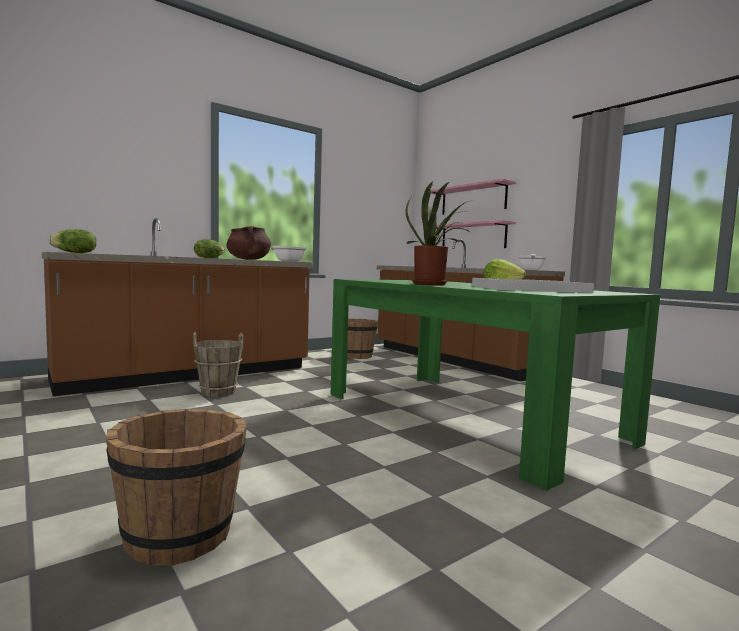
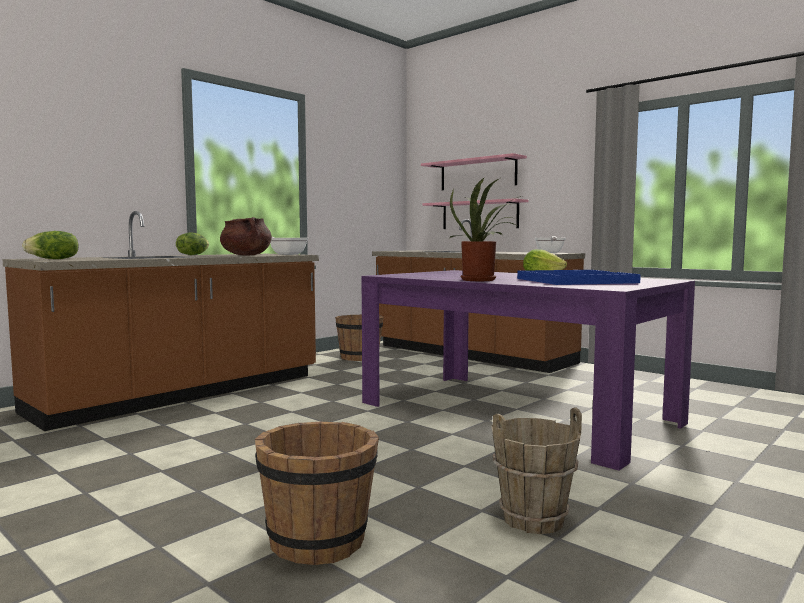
camera: 10 degrees left, 0 degrees up
brown bucket [193,332,243,397] -> brown bucket moved to [492,408,582,534]
green dining table [331,279,660,491] -> purple dining table [362,270,695,471]
white tray [472,278,594,293] -> blue tray [517,270,641,285]

